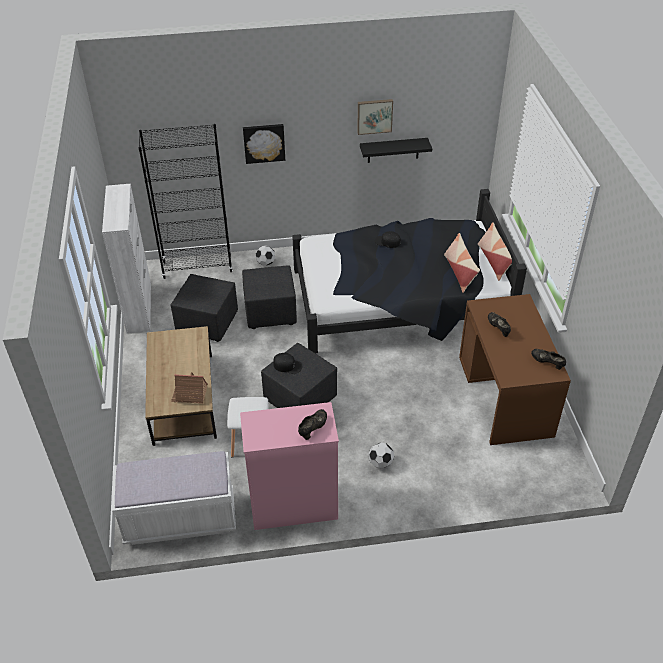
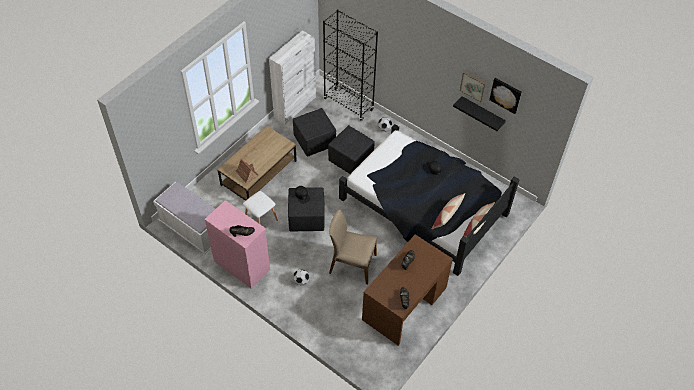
camera: 45 degrees right, 10 degrees up
picture [243,124,285,164] -> picture moved to [489,78,522,114]
none -> beige chair [329,209,377,284]

